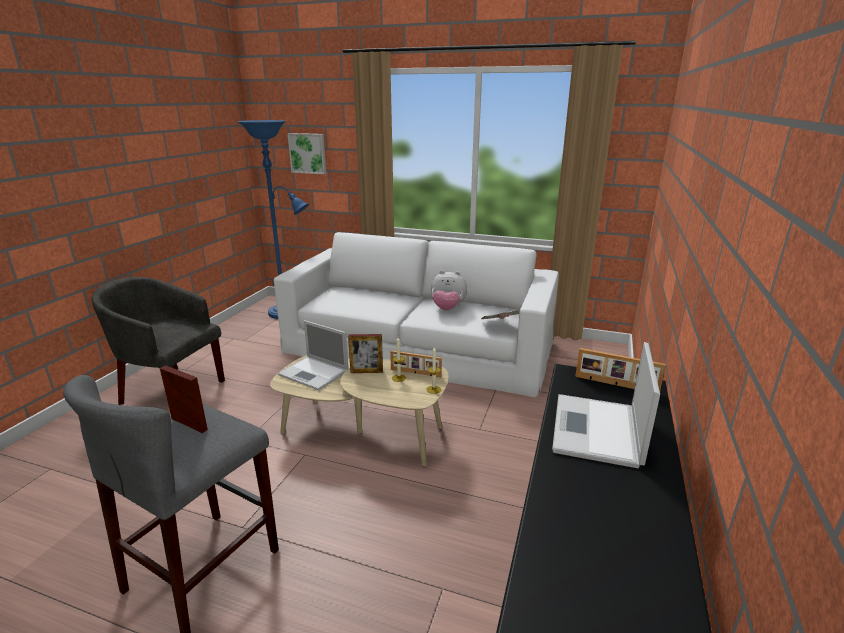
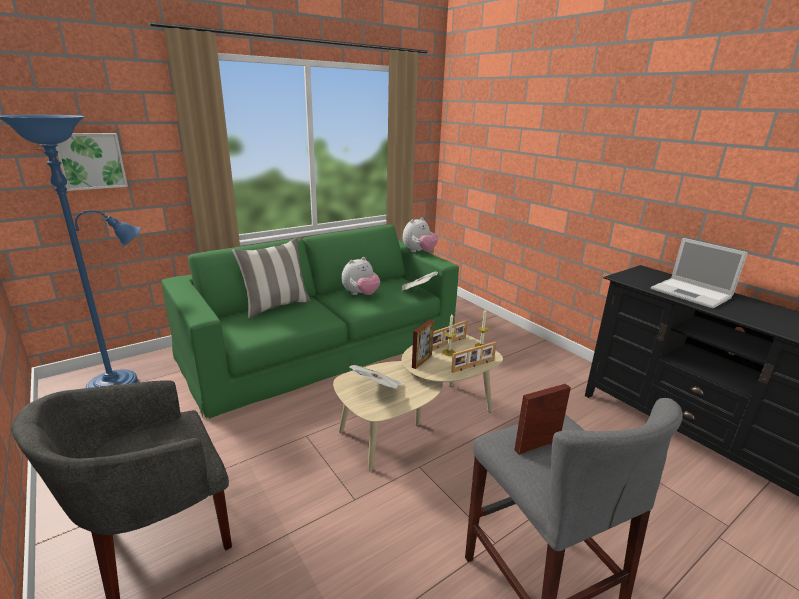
camera: 55 degrees left, 0 degrees up
white sofa [274,232,559,397] -> green sofa [161,225,459,419]
laptop [278,320,349,390] -> newspaper [349,365,405,389]
picture frame [575,348,666,391] -> picture frame moved to [451,342,496,373]
none -> pillow [232,238,311,318]
none -> plush toy [403,217,438,252]

